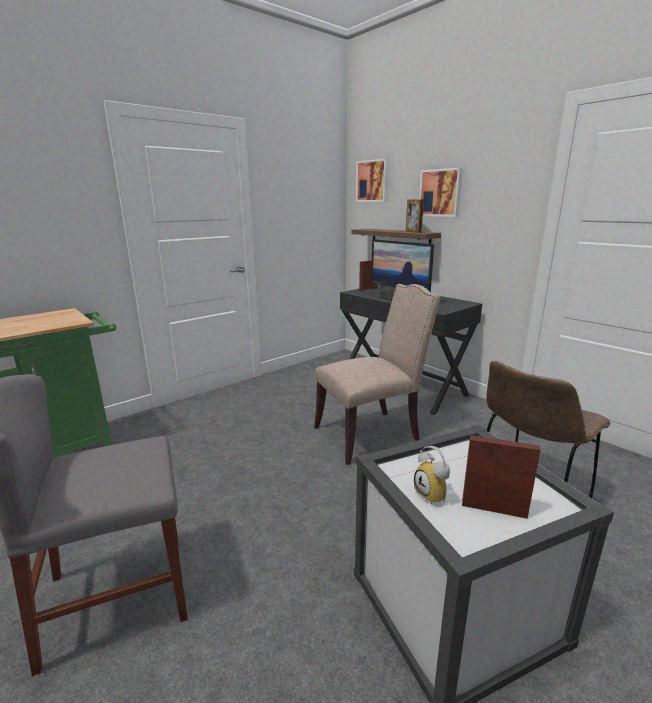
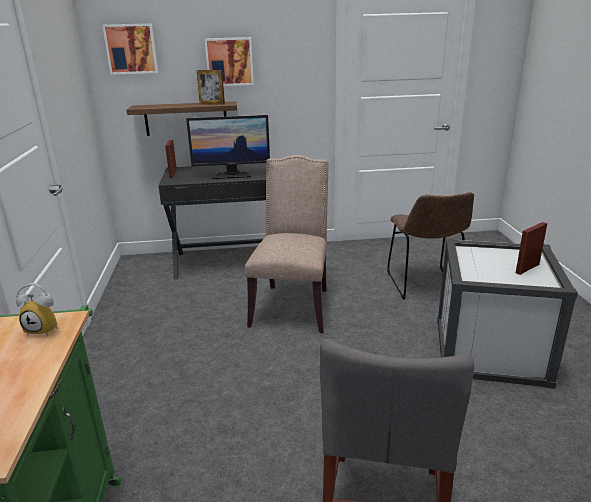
camera: 55 degrees left, 5 degrees up
alarm clock [414,446,450,505] -> alarm clock moved to [15,283,58,336]

